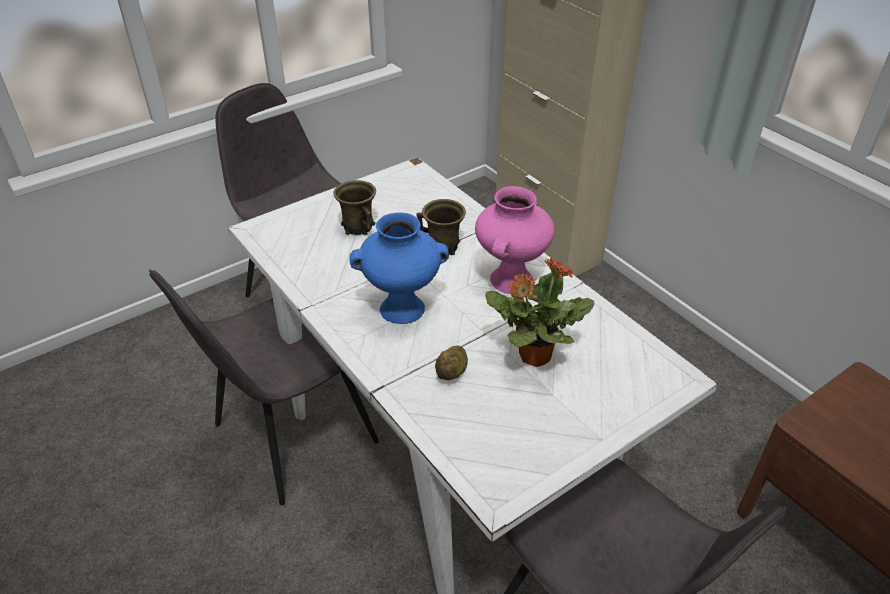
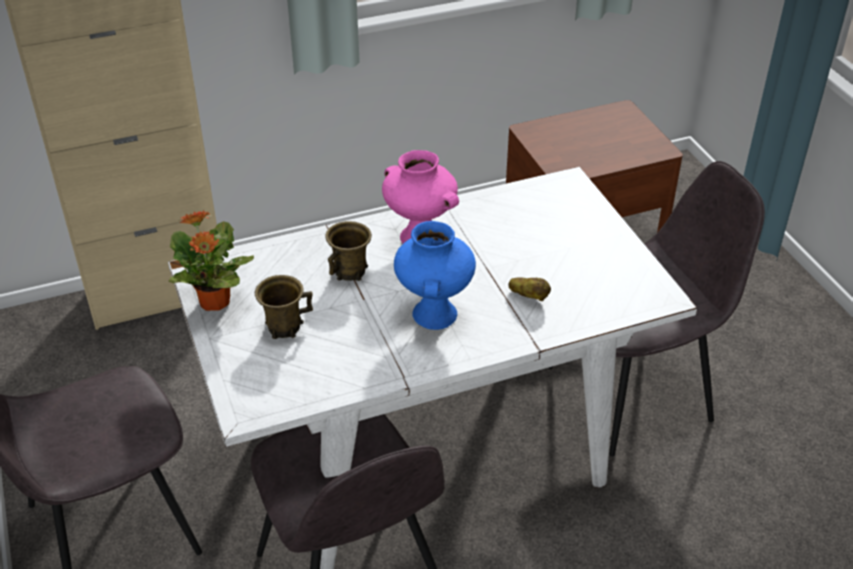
camera: 75 degrees left, 0 degrees up
potted plant [485,258,594,367] -> potted plant moved to [169,210,254,311]

